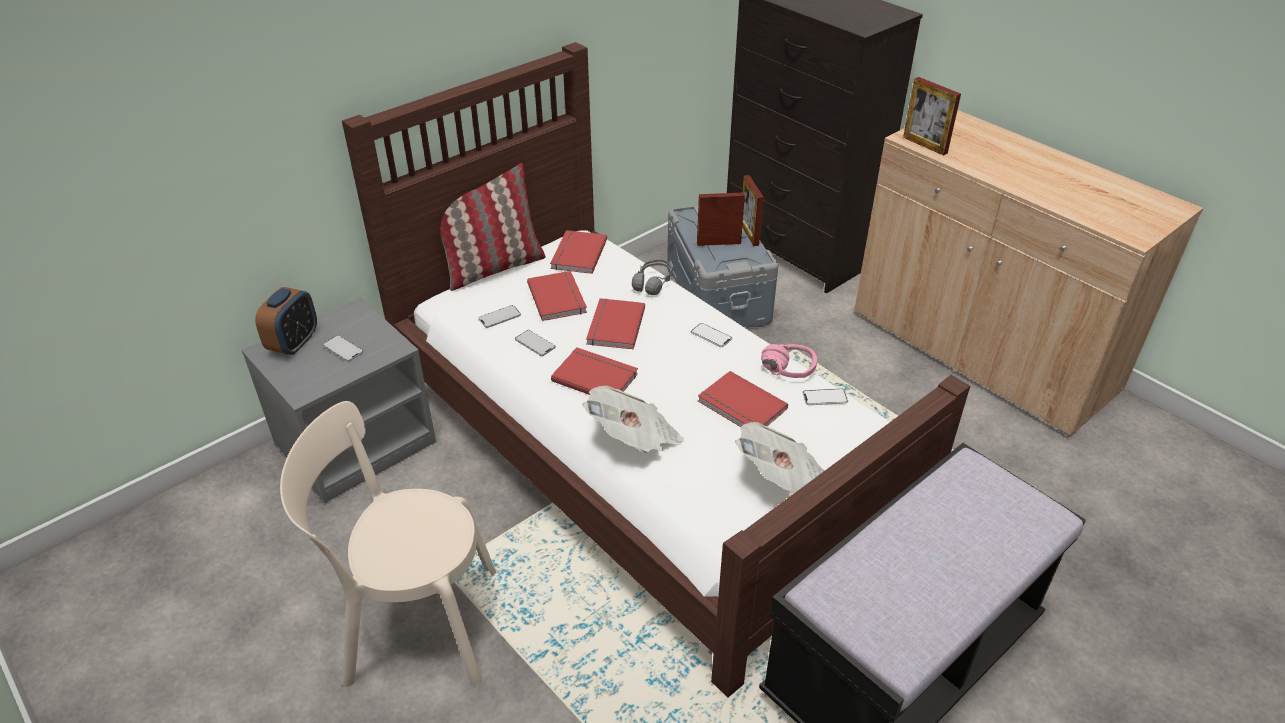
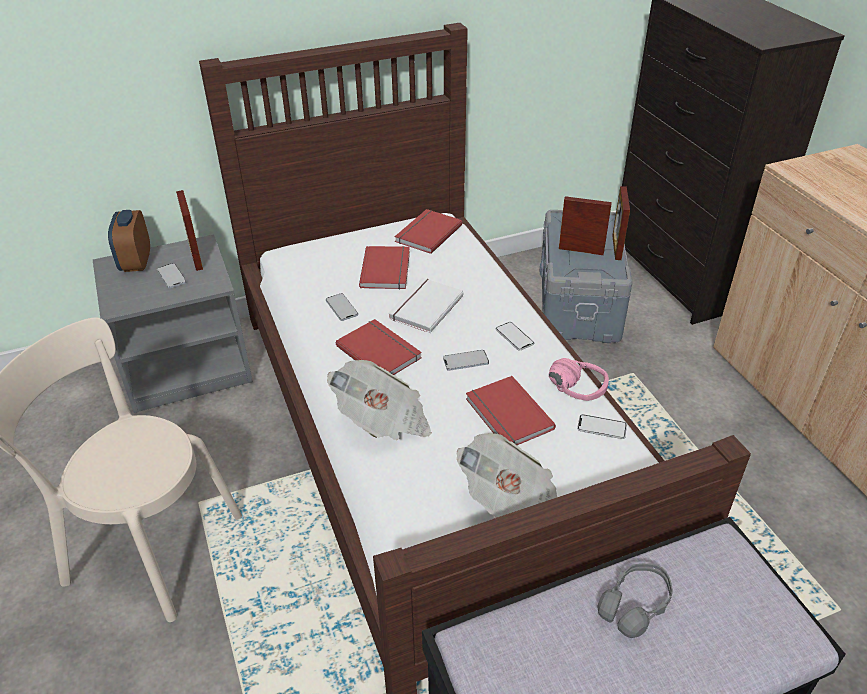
camera: 20 degrees right, 0 degrees up
alarm clock [255,287,317,355] -> alarm clock turned 135 degrees clockwise [108,210,150,272]
pillow [440,163,545,291] -> none
phone [479,305,521,328] -> phone moved to [443,350,489,371]
red book [586,298,645,350] -> white book [388,278,464,333]
grey headphones [632,259,672,295] -> grey headphones moved to [597,563,673,638]
picture frame [903,77,961,156] -> picture frame moved to [176,190,203,271]

